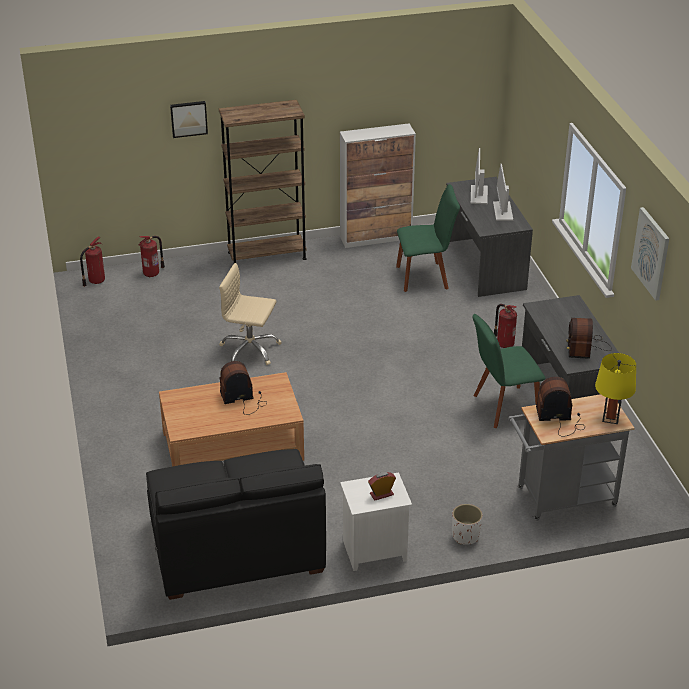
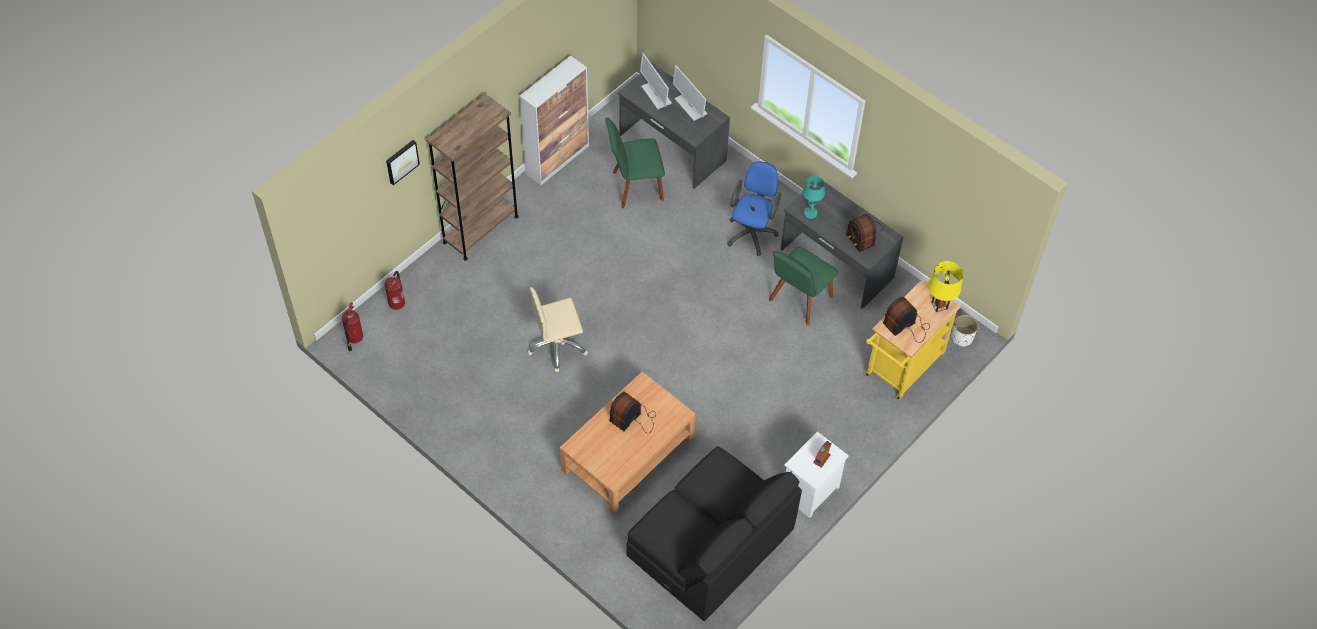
camera: 35 degrees left, 20 degrees up
green chair [396,184,460,292] -> green chair turned 150 degrees counterclockwise [605,117,665,208]
white planter [452,504,482,545] -> white planter moved to [951,315,978,347]
fire extinguisher [494,304,517,348] -> blue office chair [727,161,781,256]
grey cart [508,394,634,521] -> yellow cart [865,279,961,400]
picture [631,207,669,301] -> none
none -> turquoise table lamp [803,176,825,219]

